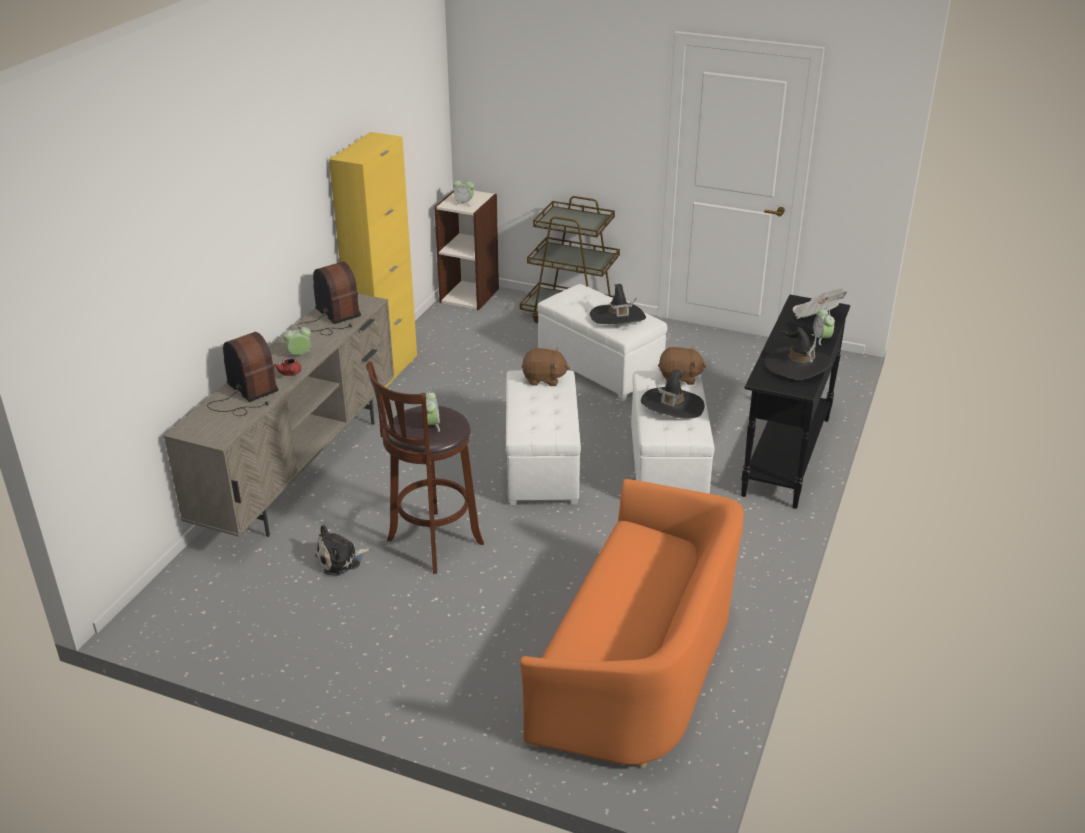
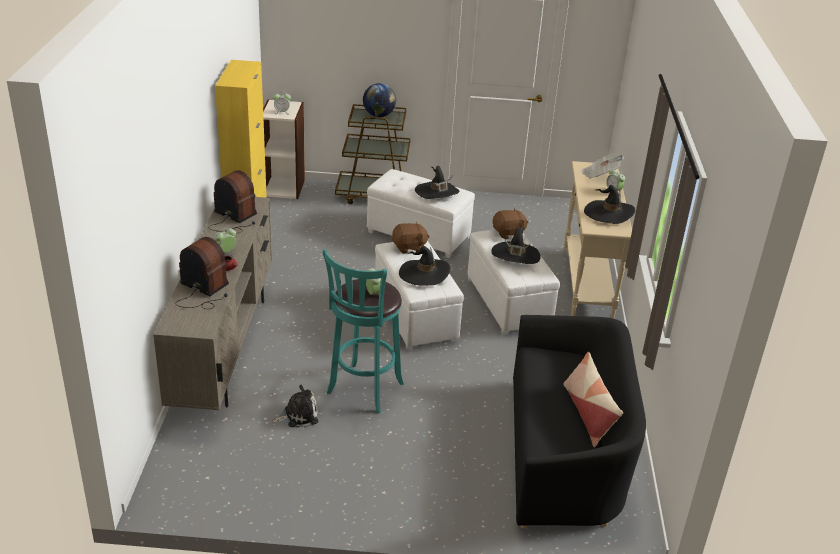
camera: 20 degrees left, 0 degrees up
plush toy [315,525,371,576] -> plush toy turned 150 degrees counterclockwise [272,385,318,427]
brown stool [366,361,484,574] -> turquoise stool [322,249,404,413]
orange sofa [520,479,744,769] -> black sofa [513,315,646,529]
black console table [741,295,850,509] -> beige console table [564,161,632,319]
none -> globe [363,83,396,117]
none -> black hat [399,246,450,286]
none -> pillow [563,352,623,448]

